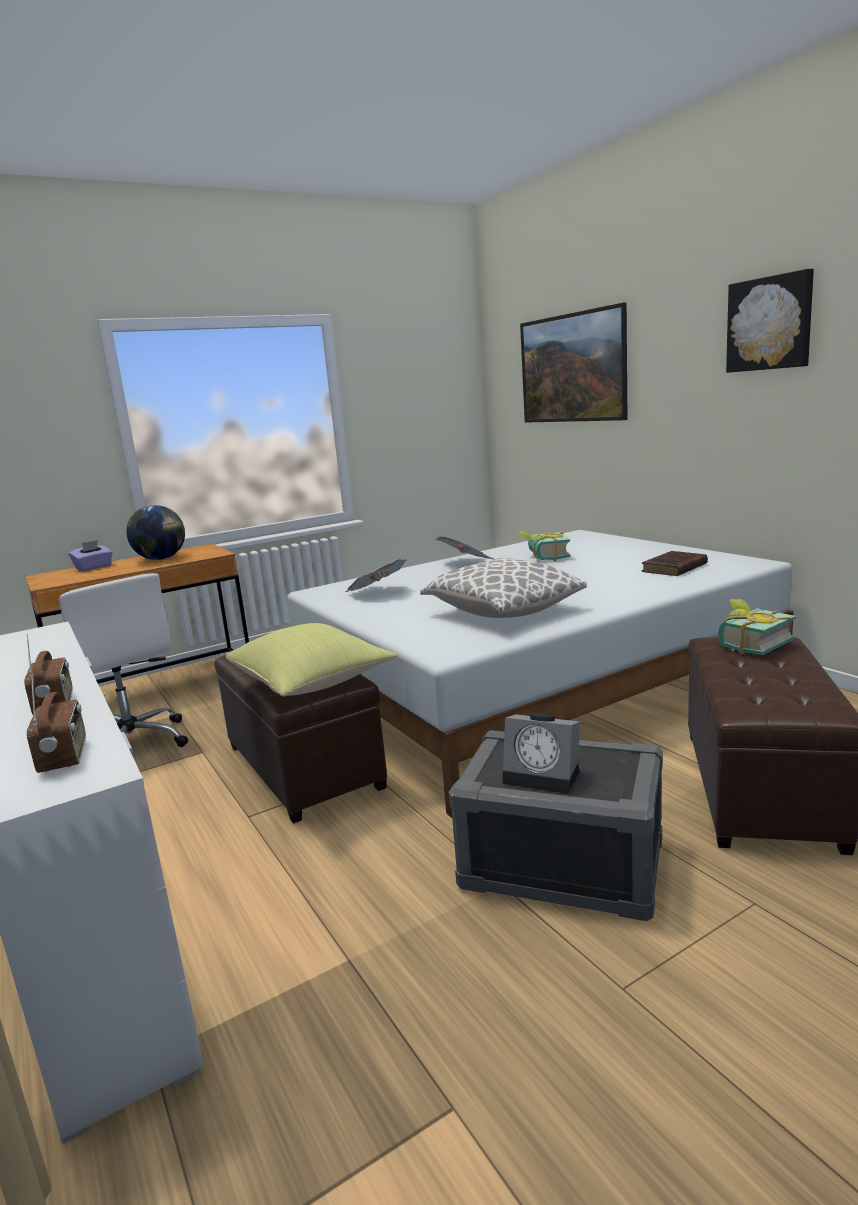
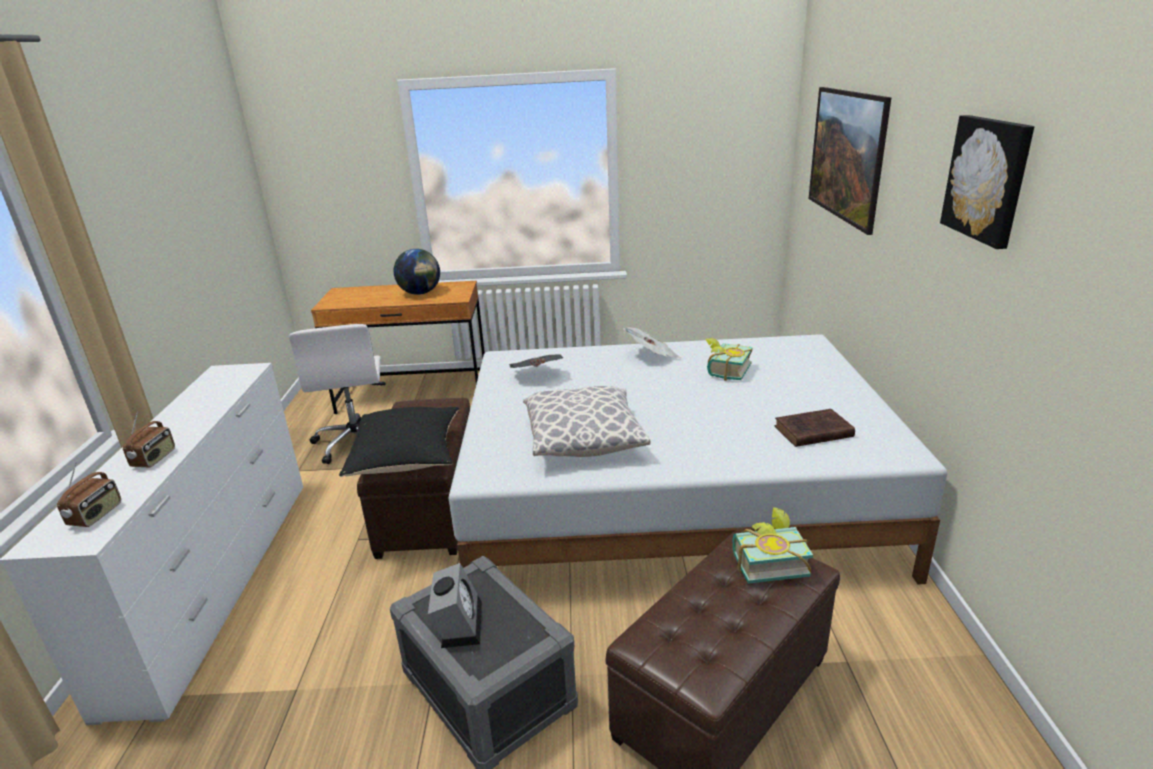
camera: 30 degrees right, 10 degrees up
purple tissue box [69,540,113,571] -> none
yellow pillow [226,623,397,696] -> black pillow [339,407,459,477]
alarm clock [502,713,580,794] -> alarm clock turned 150 degrees counterclockwise [428,563,482,648]

